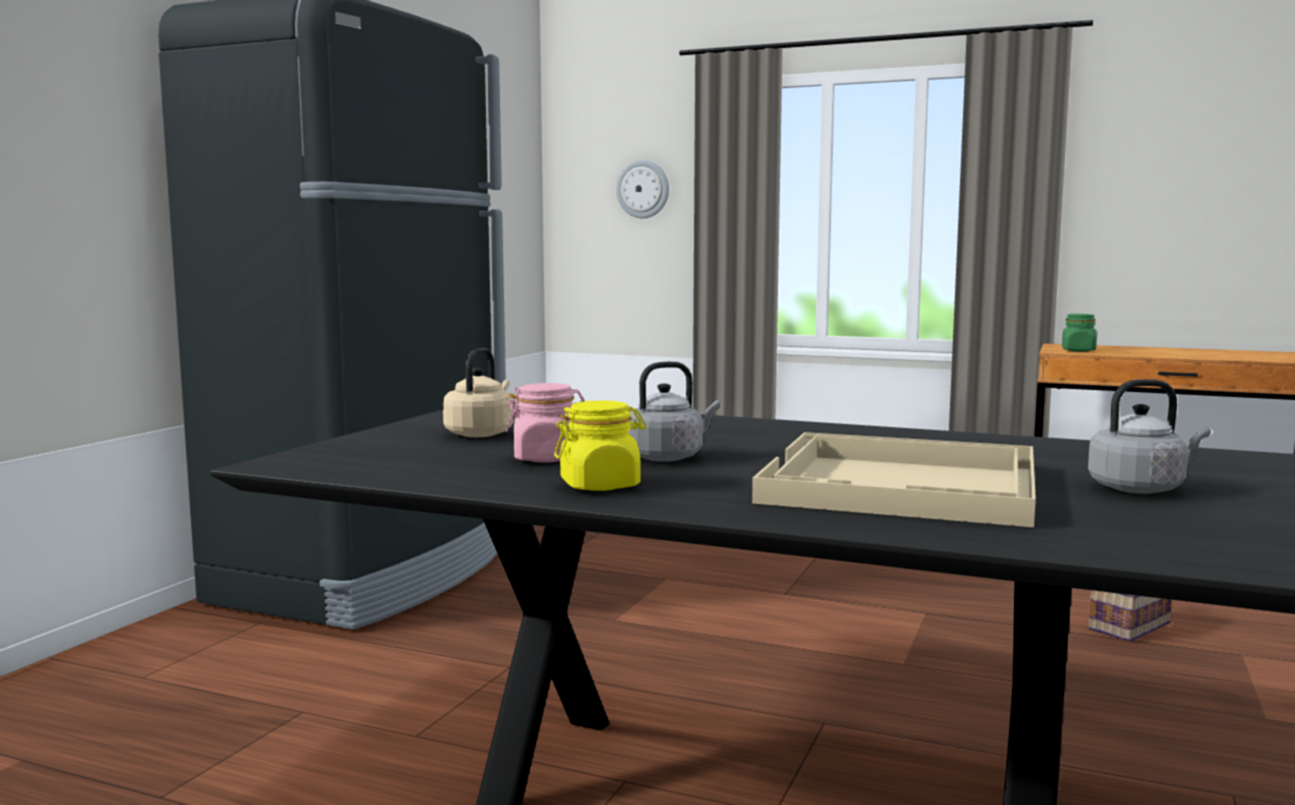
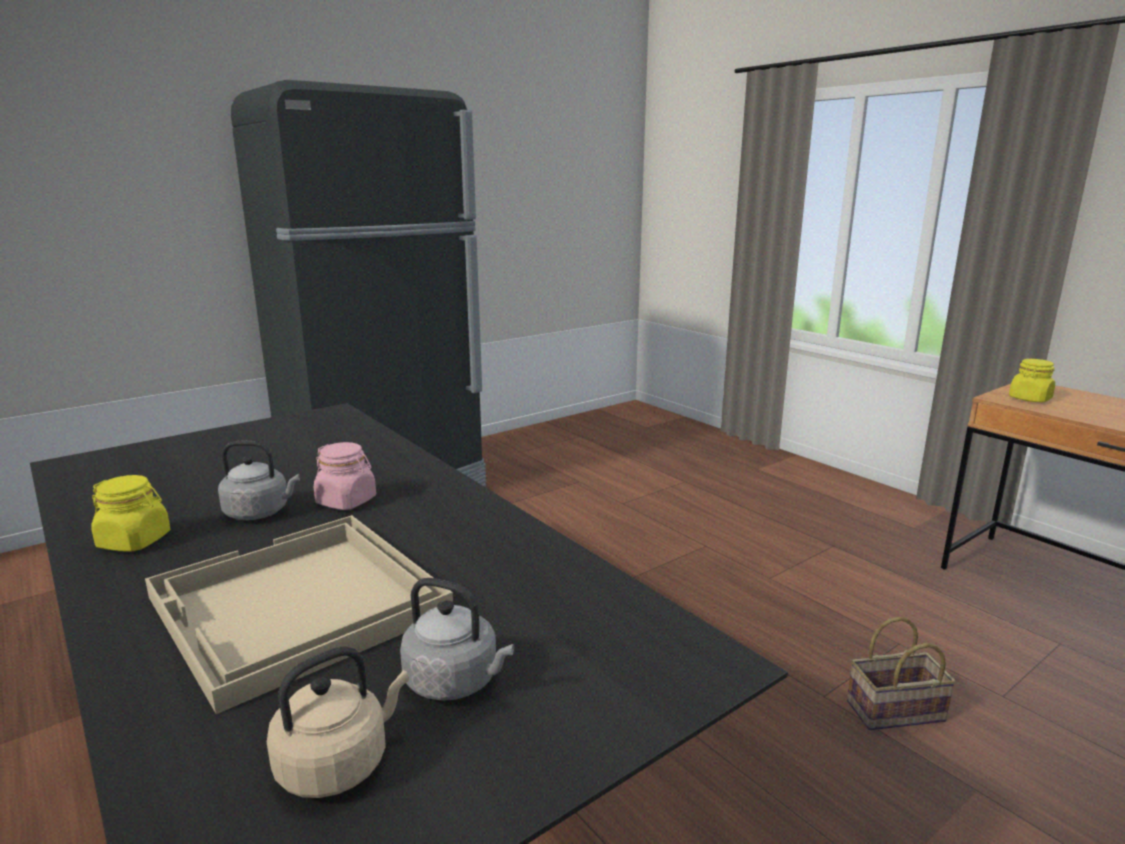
camera: 30 degrees right, 10 degrees up
beige kettle [443,348,513,437] -> beige kettle moved to [267,646,409,798]
pink jar [505,383,585,463] -> pink jar moved to [314,442,376,510]
wall clock [616,160,669,218] -> none
green jar [1062,314,1097,352] -> yellow jar [1009,359,1055,402]

